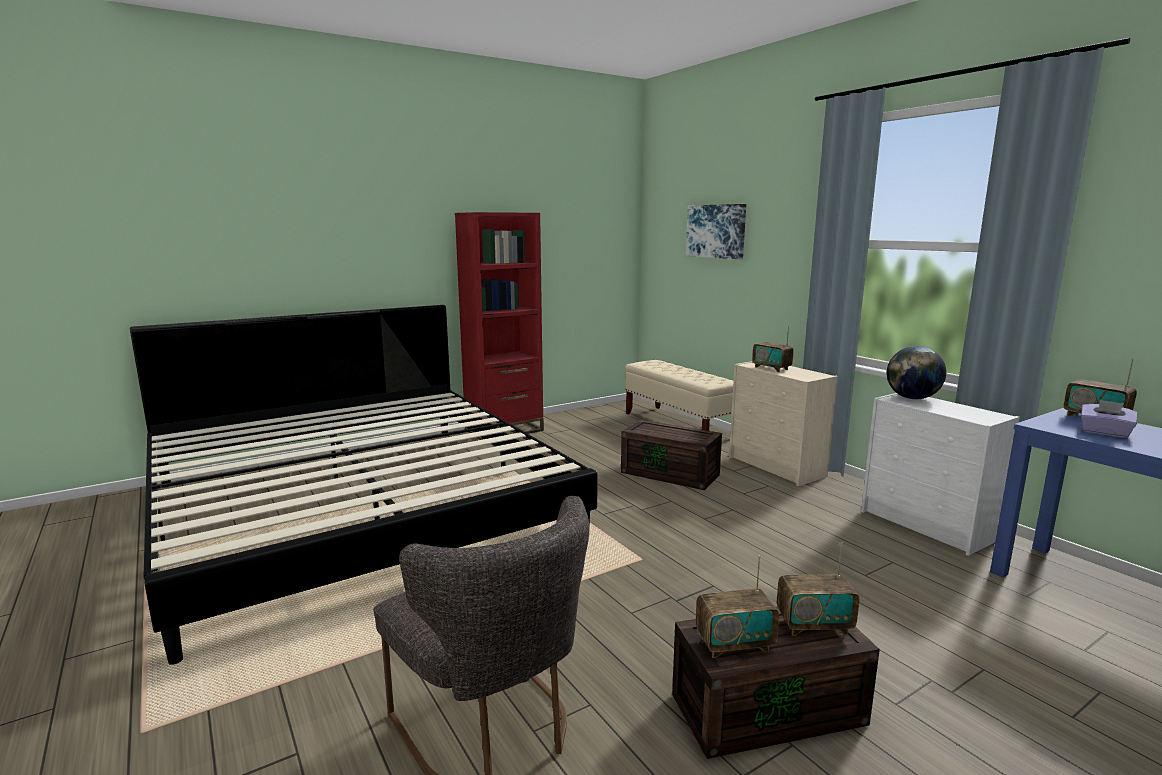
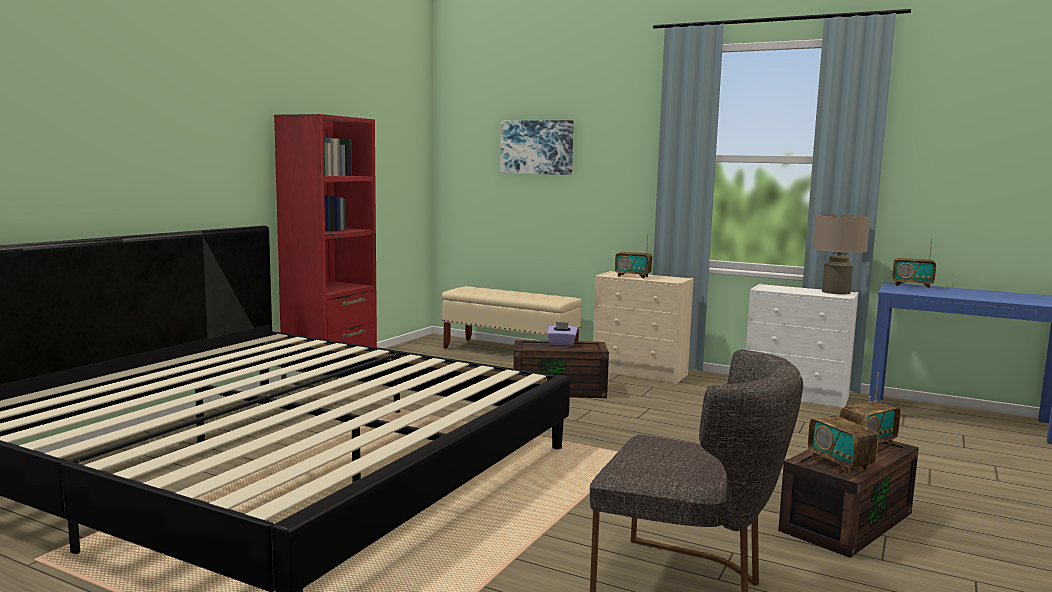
camera: 30 degrees left, 5 degrees down
radio [695,556,779,658] -> radio turned 105 degrees clockwise [808,396,878,474]
globe [887,346,946,399] -> none
purple tissue box [1081,400,1137,438] -> purple tissue box moved to [547,322,577,345]
none -> beige table lamp [813,214,870,294]

